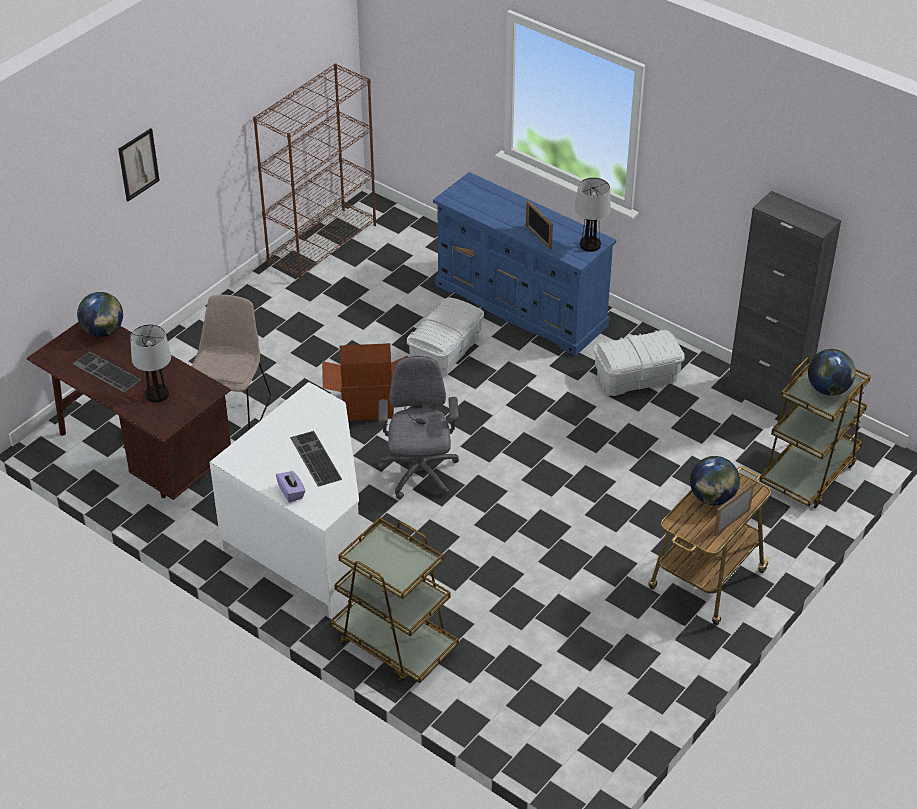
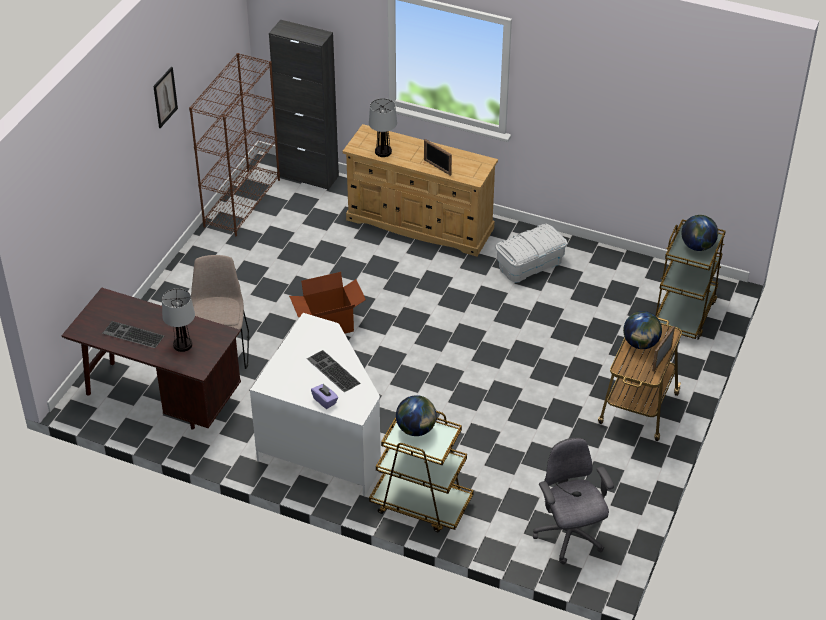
camera: 15 degrees left, 0 degrees up
globe [77,292,123,337] -> globe moved to [396,395,437,436]
picture [118,128,160,201] -> picture moved to [153,67,178,128]
grey office chair [378,356,459,499] -> grey office chair moved to [533,438,614,564]
white storage box [407,297,484,378] -> none
blue dresser [433,172,616,356] -> beige dresser [343,124,498,256]
table lamp [575,177,611,252] -> table lamp moved to [369,98,397,157]
black cabinet [727,191,841,419] -> black cabinet moved to [269,20,339,190]

